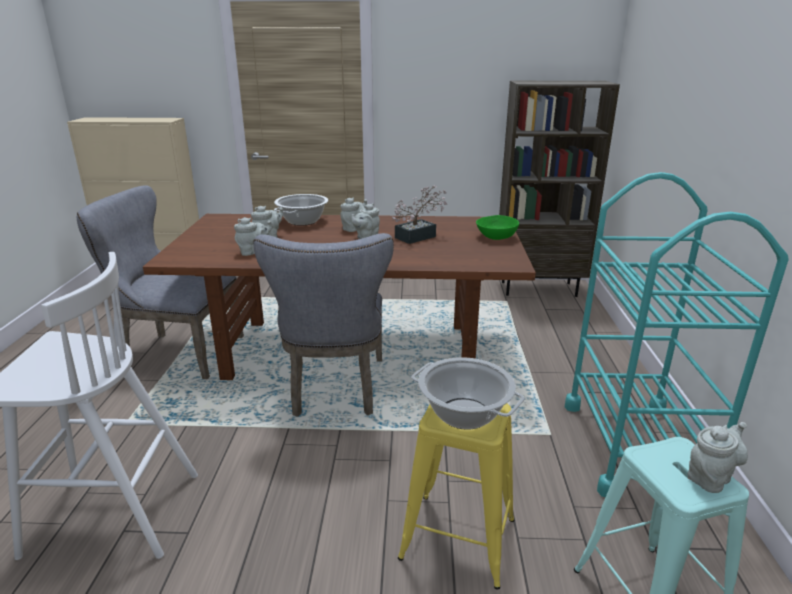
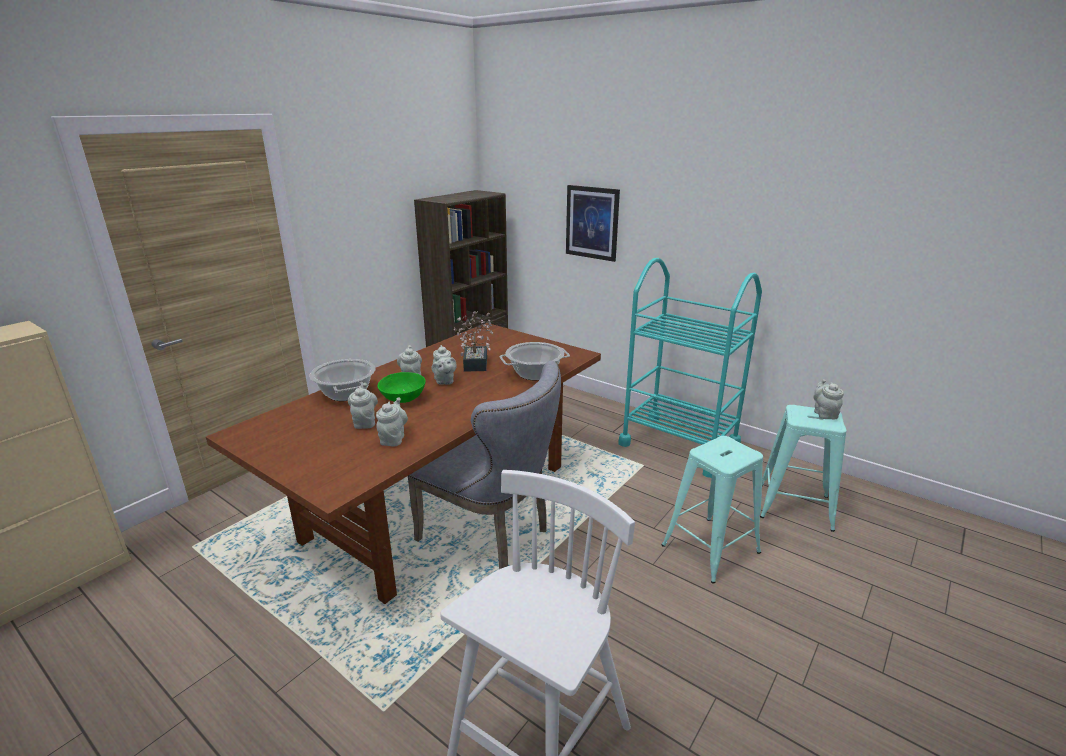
camera: 55 degrees left, 0 degrees up
grey chair [77,185,244,379] -> none
yellow stool [398,404,515,589] -> turquoise stool [662,436,763,583]
cooking pot [411,357,525,430] -> cooking pot moved to [500,342,570,380]
green bowl [476,215,519,240] -> green bowl moved to [378,372,426,403]
none -> picture [566,185,620,262]

